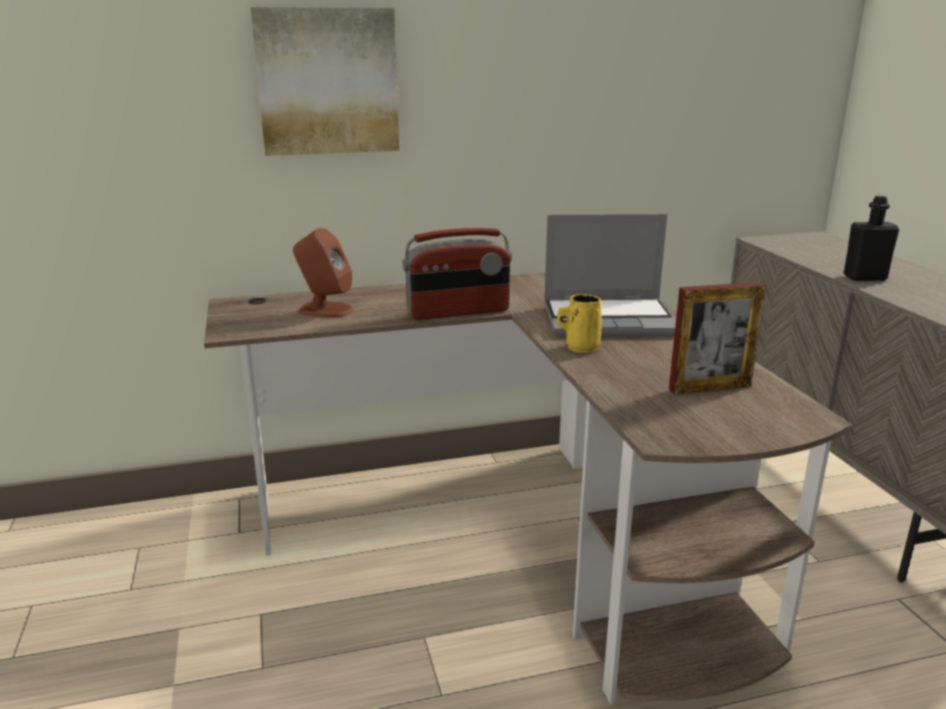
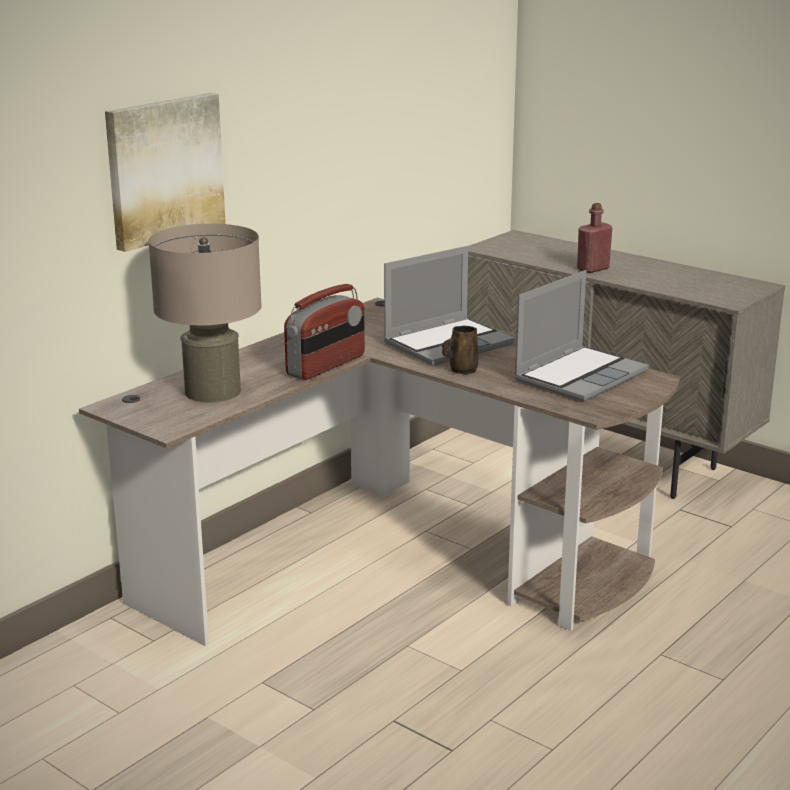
camera: 35 degrees left, 0 degrees up
brown speaker [293,228,354,318] -> beige table lamp [148,224,262,402]
yellow mug [557,294,602,353] -> brown mug [442,326,478,374]
picture frame [669,282,766,394] -> laptop [514,270,649,402]
black bottle [844,196,899,281] -> red bottle [577,203,612,273]

